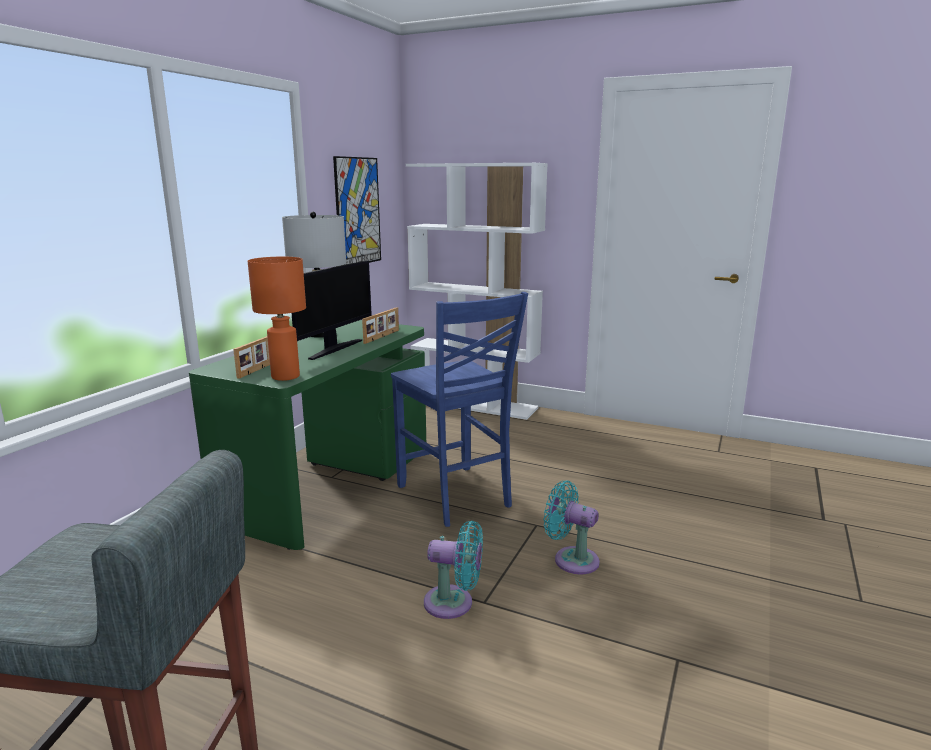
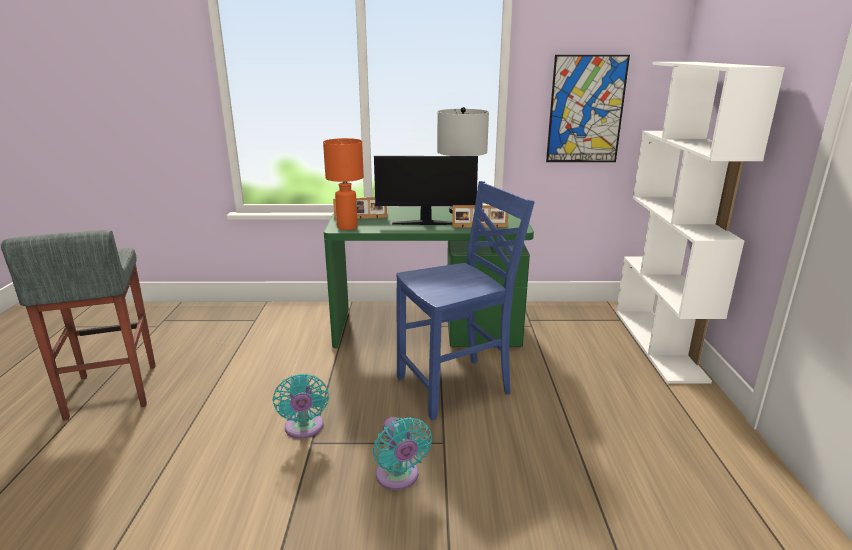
camera: 65 degrees right, 5 degrees up
blue chair [391,292,528,527] -> blue chair turned 150 degrees counterclockwise [396,181,534,420]
turquoise fan [544,481,600,574] -> turquoise fan turned 150 degrees clockwise [373,417,432,490]

